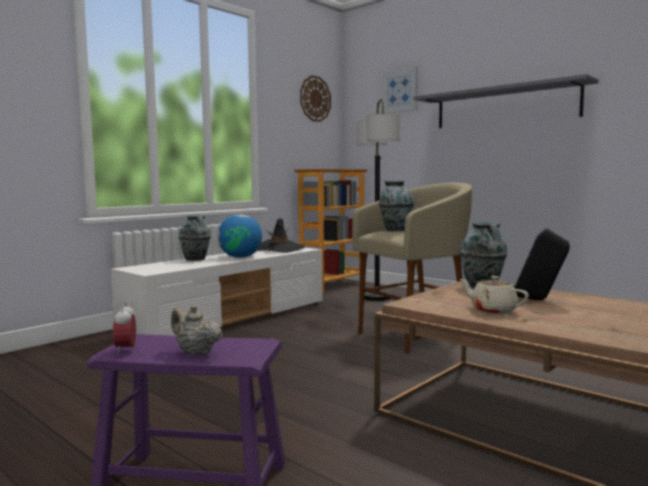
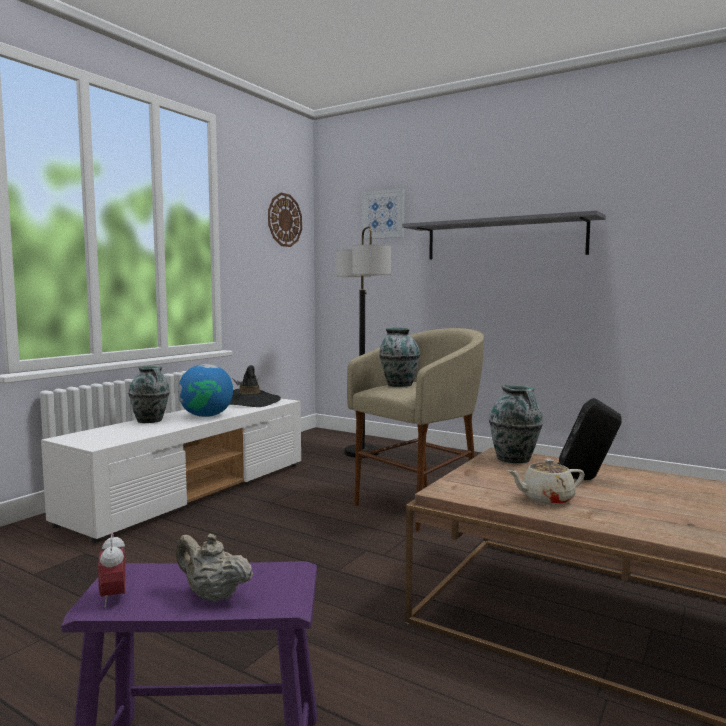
camera: 10 degrees left, 0 degrees up
bookcase [294,169,367,293] -> none
beige teapot [460,276,529,314] -> beige teapot turned 45 degrees counterclockwise [508,459,585,505]

